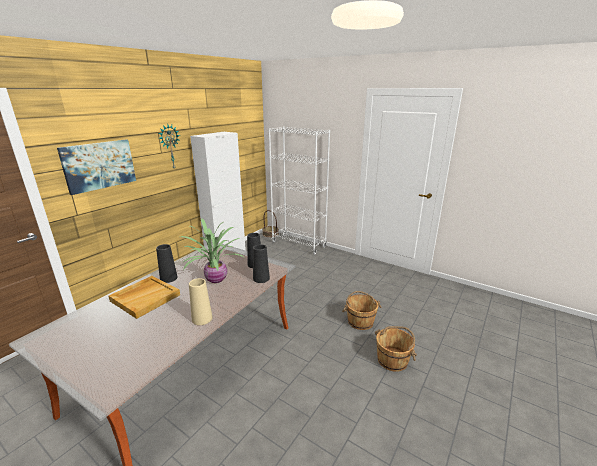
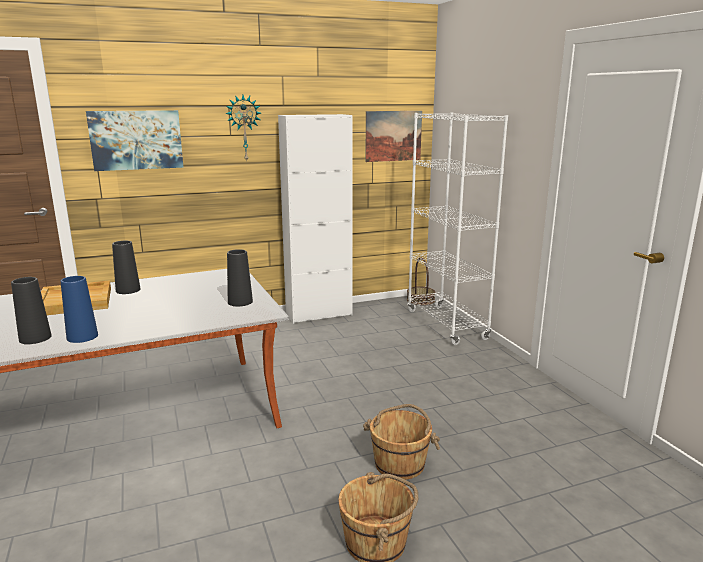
camera: 35 degrees right, 5 degrees down
potted plant [181,218,245,283] -> none
beige vase [189,278,213,325] -> blue vase [60,276,98,343]
black vase [253,244,270,283] -> black vase moved to [11,277,52,344]
none -> picture [365,111,422,162]

